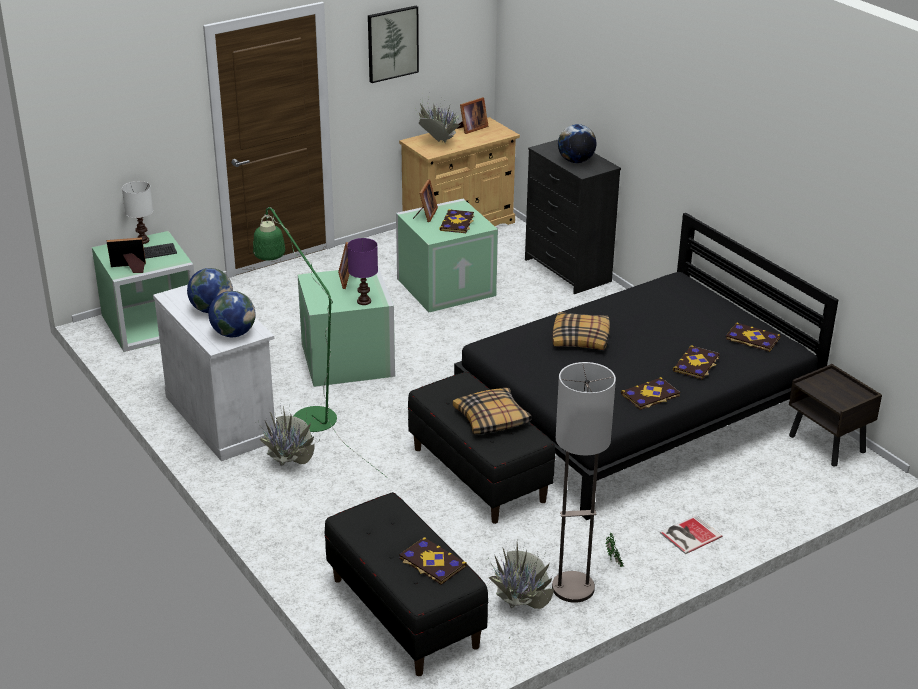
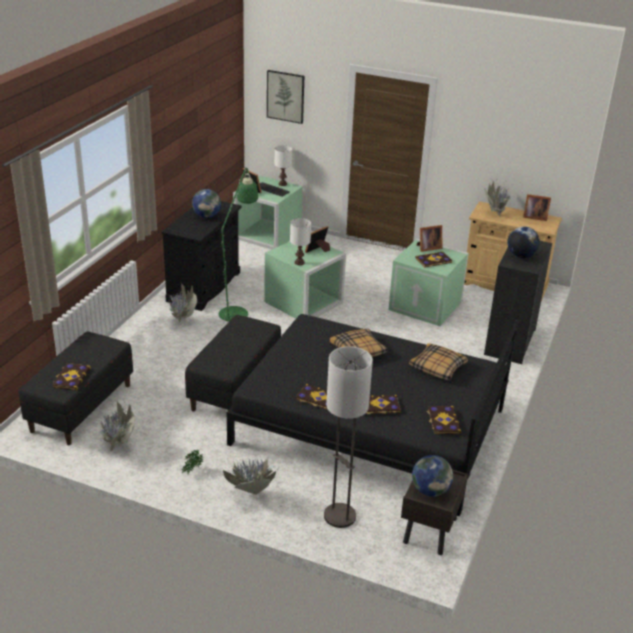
camera: 55 degrees right, 0 degrees up
white cabinet [153,285,275,461] -> black cabinet [161,201,242,311]
globe [208,291,256,337] -> globe moved to [412,455,453,497]
purple table lamp [347,238,378,305] -> white table lamp [290,218,311,265]
picture [368,6,419,83] -> picture moved to [267,70,304,124]
pillow [453,388,532,434] -> pillow moved to [409,343,468,380]
floor lamp [552,362,616,603] -> floor lamp moved to [324,346,373,528]
book [660,515,722,554] -> potted plant [223,450,276,495]

